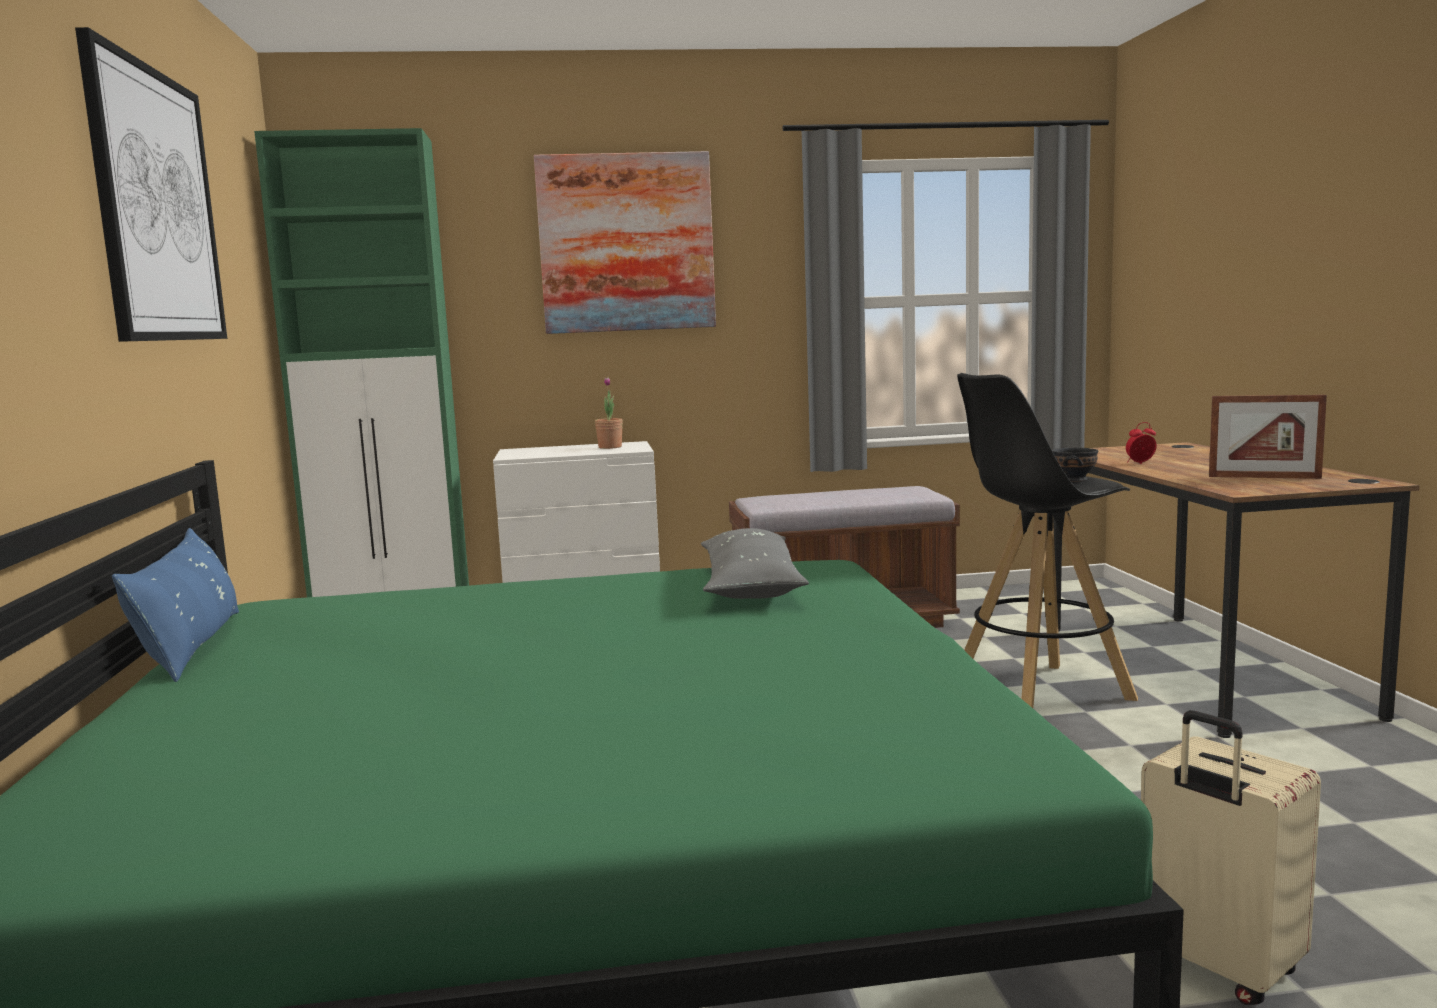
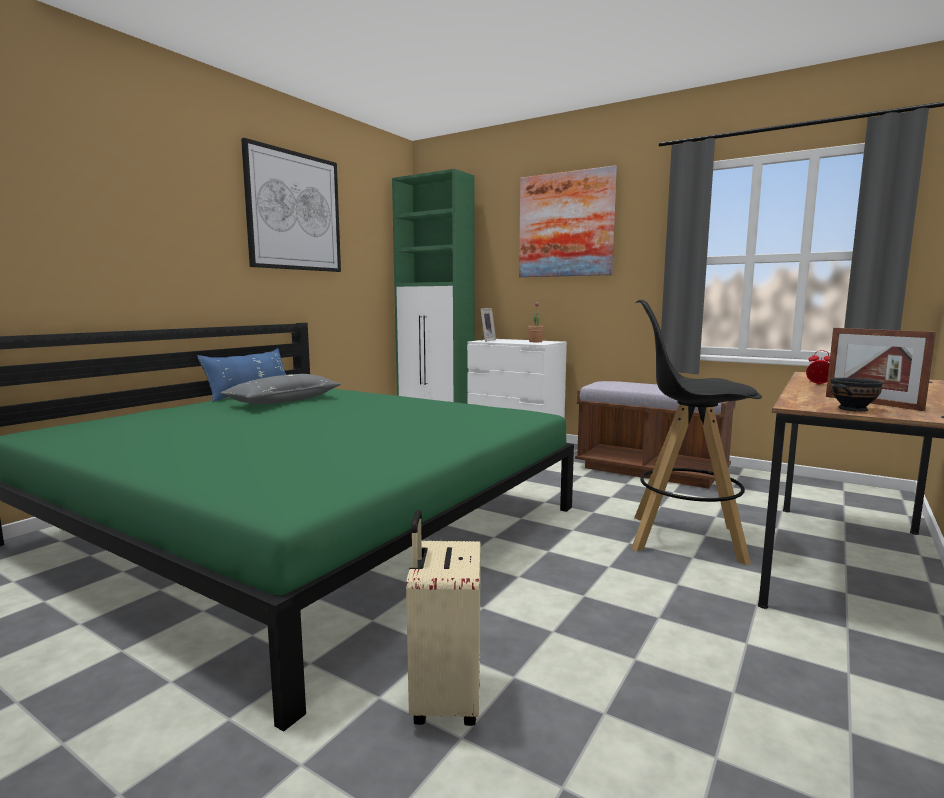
camera: 40 degrees right, 0 degrees up
grey pillow [701,528,809,599] -> grey pillow moved to [220,374,341,405]
black bowl [1052,447,1098,482] -> black bowl moved to [830,378,883,412]
none -> picture frame [481,308,496,342]

